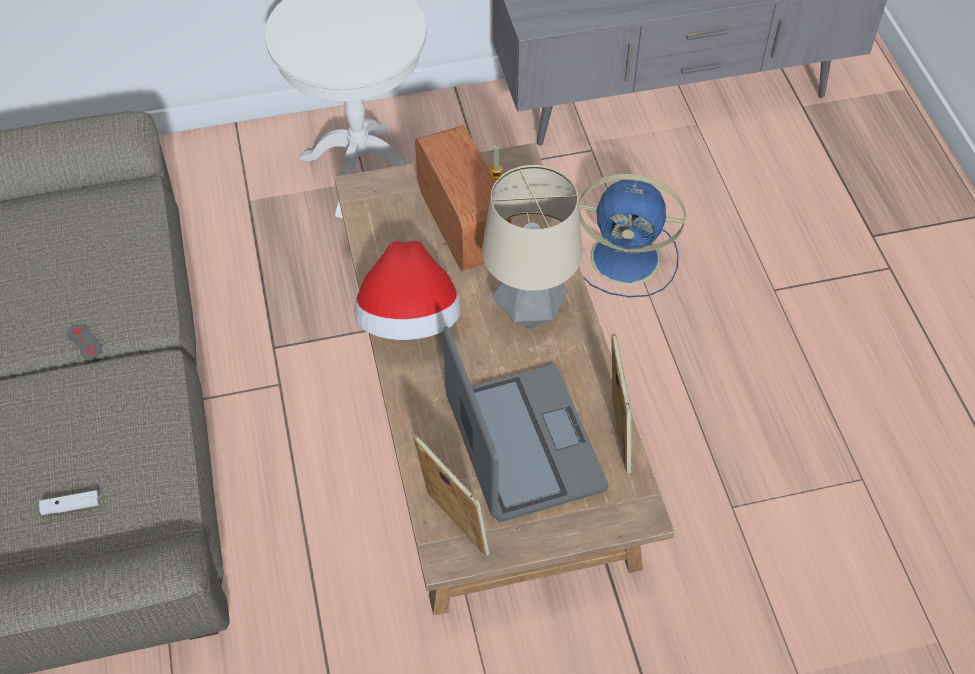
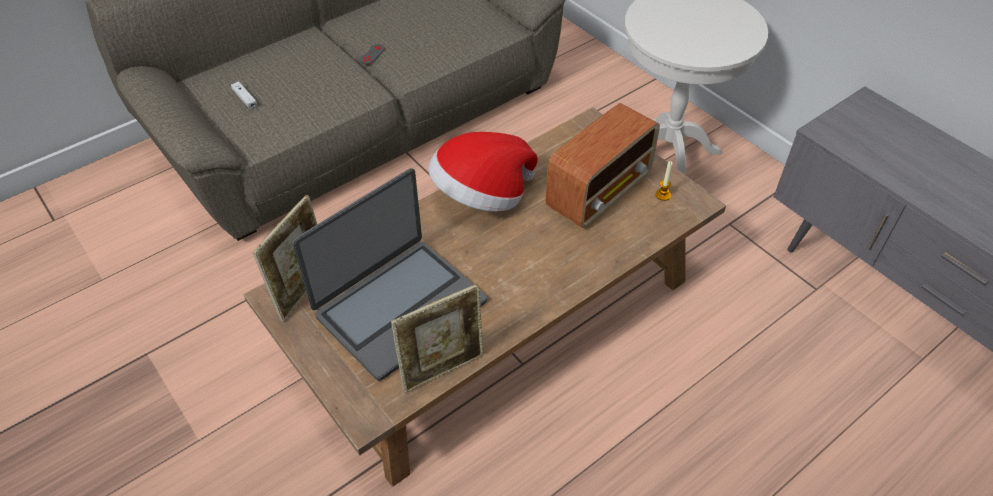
camera: 65 degrees right, 5 degrees down
table lamp [482,165,582,328] -> none
blue fan [579,174,686,298] -> none

